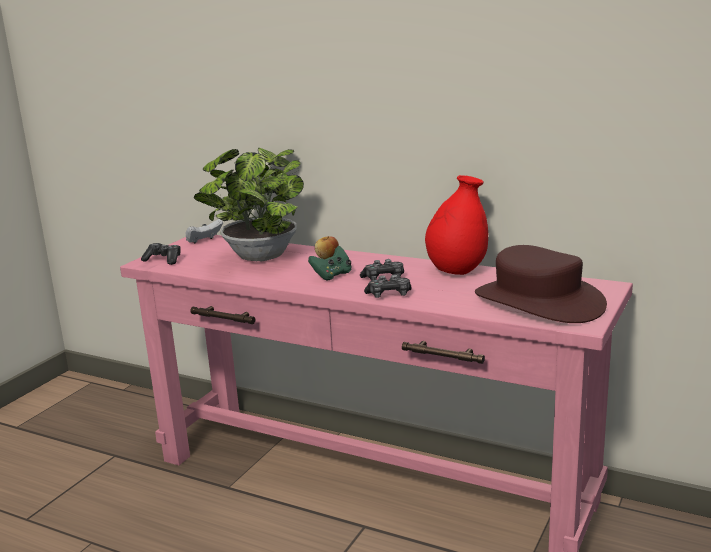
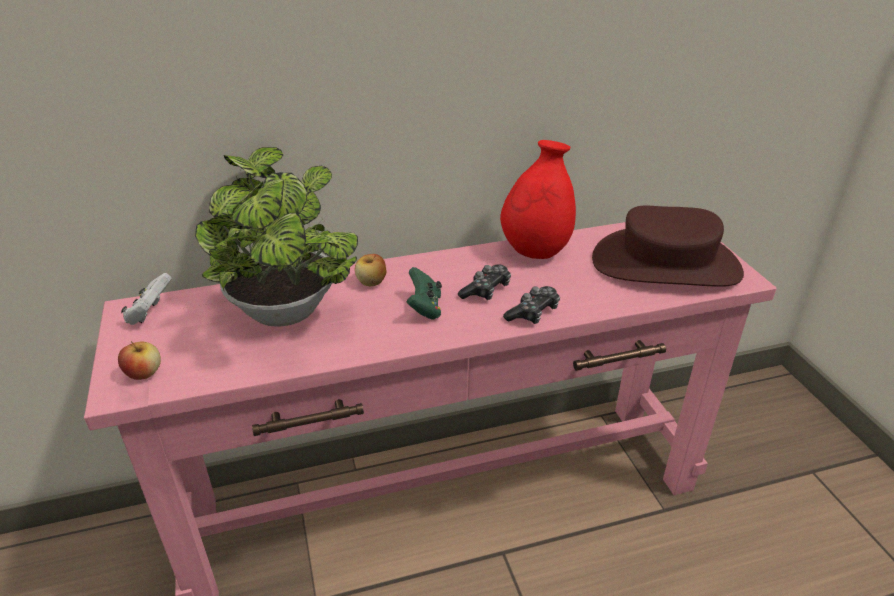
camera: 45 degrees left, 15 degrees up
game controller [141,243,181,265] -> apple [118,341,161,380]

